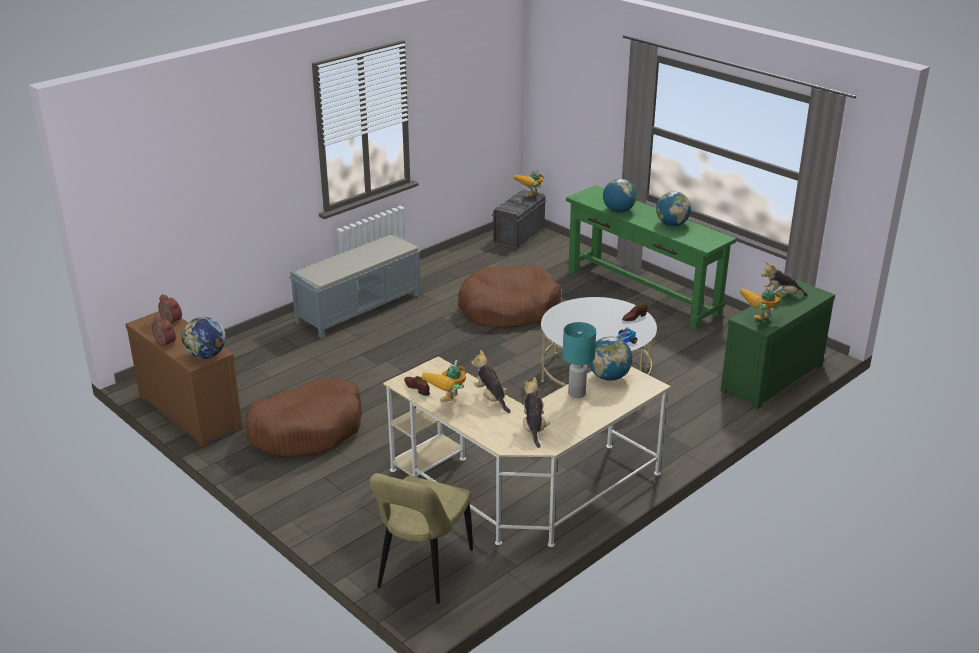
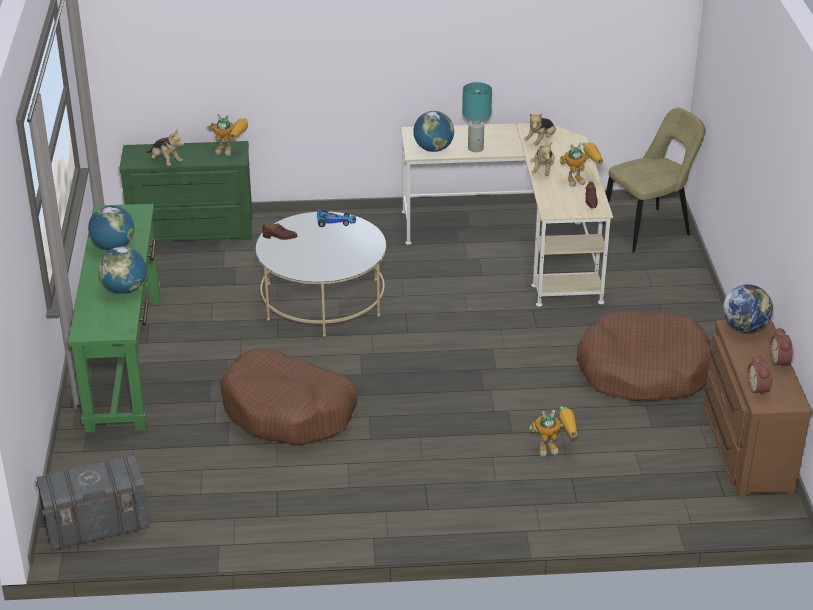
camera: 140 degrees left, 5 degrees up
grey bench [289,233,421,338] -> none
toy robot [514,168,544,197] -> toy robot moved to [529,406,577,457]

